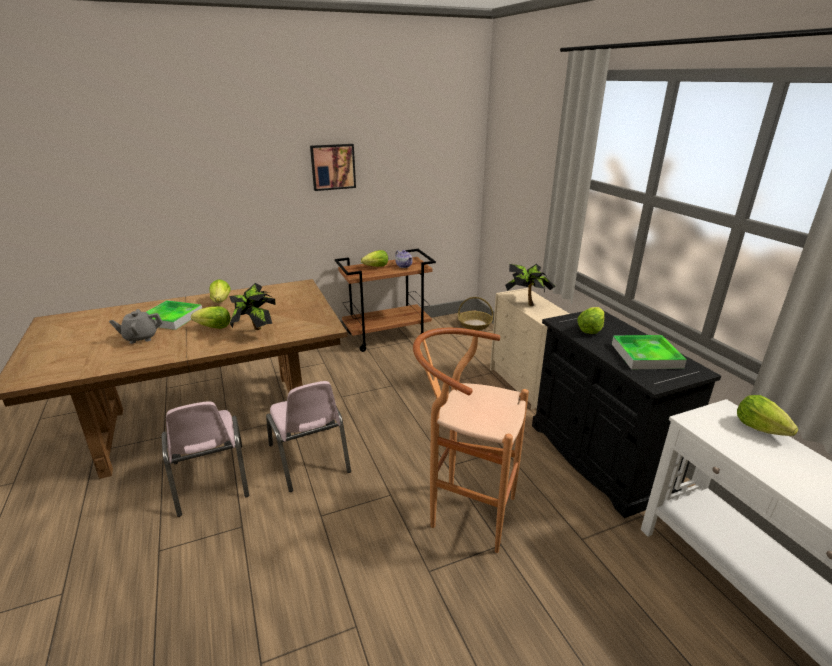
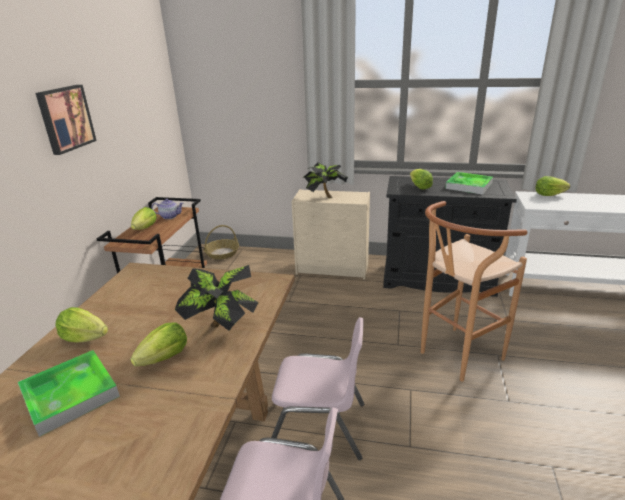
camera: 55 degrees left, 0 degrees up
grey teapot [109,309,163,344] -> none

